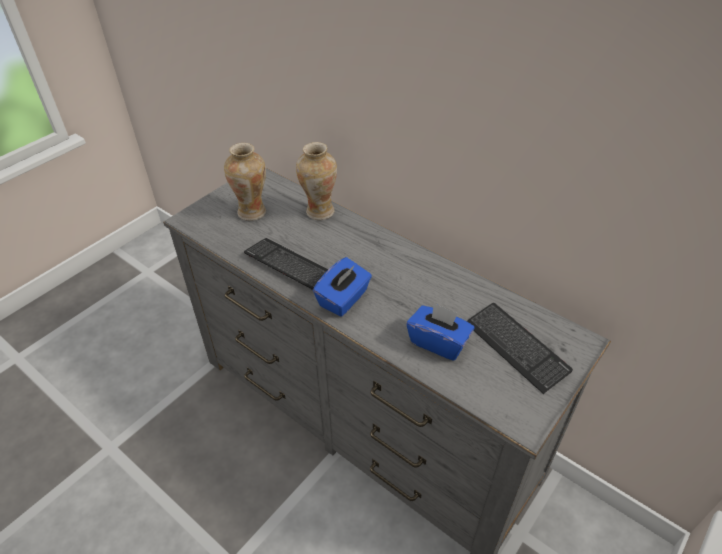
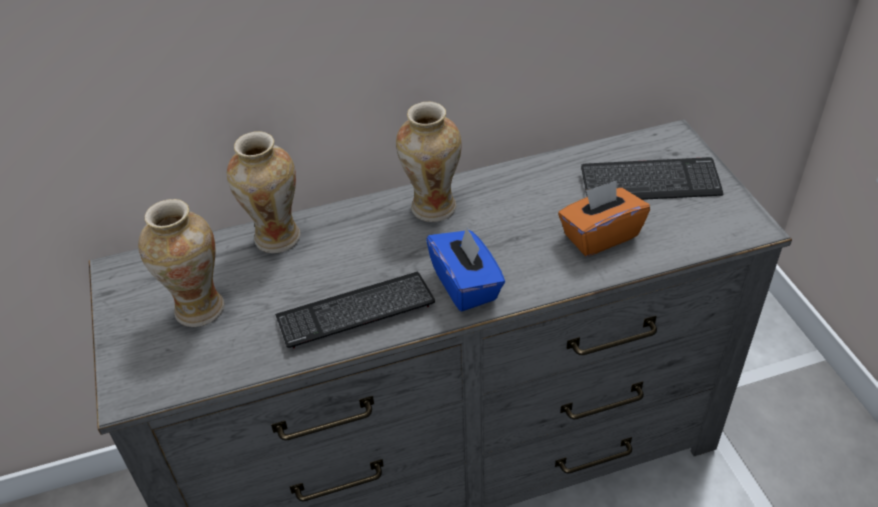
camera: 55 degrees left, 0 degrees up
blue tissue box [406,303,475,361] -> orange tissue box [558,180,650,257]
none -> vase [396,101,462,222]

